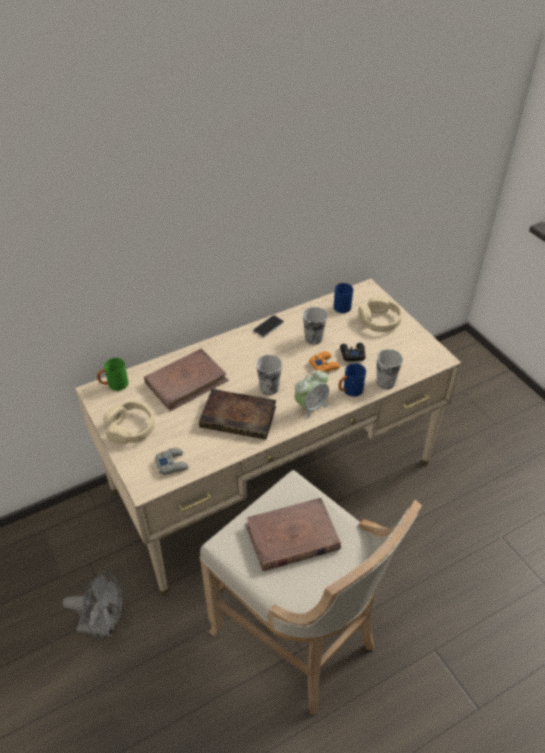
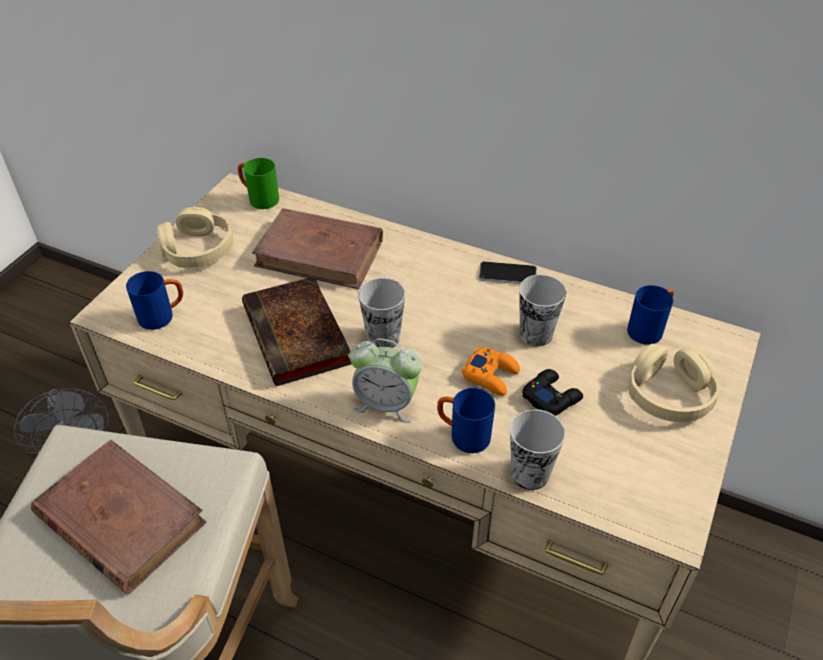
camera: 55 degrees right, 0 degrees up
grey game controller [155,448,189,475] -> blue mug [126,271,183,330]

